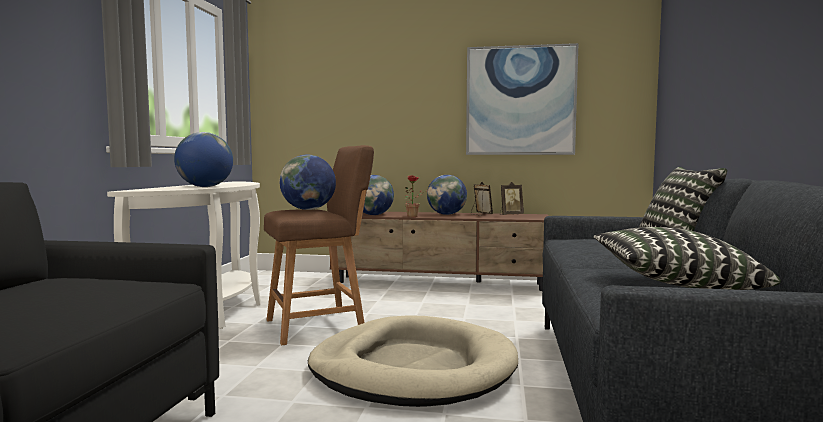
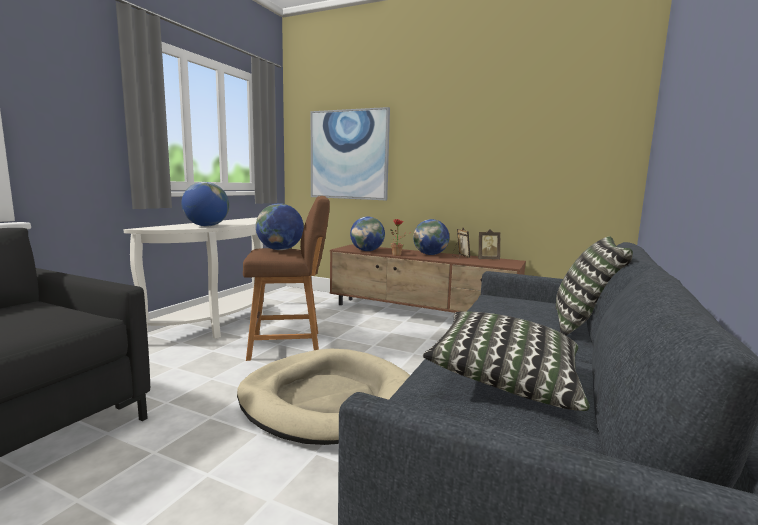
camera: 15 degrees right, 5 degrees up
picture [466,43,579,155] -> picture moved to [311,107,390,200]

